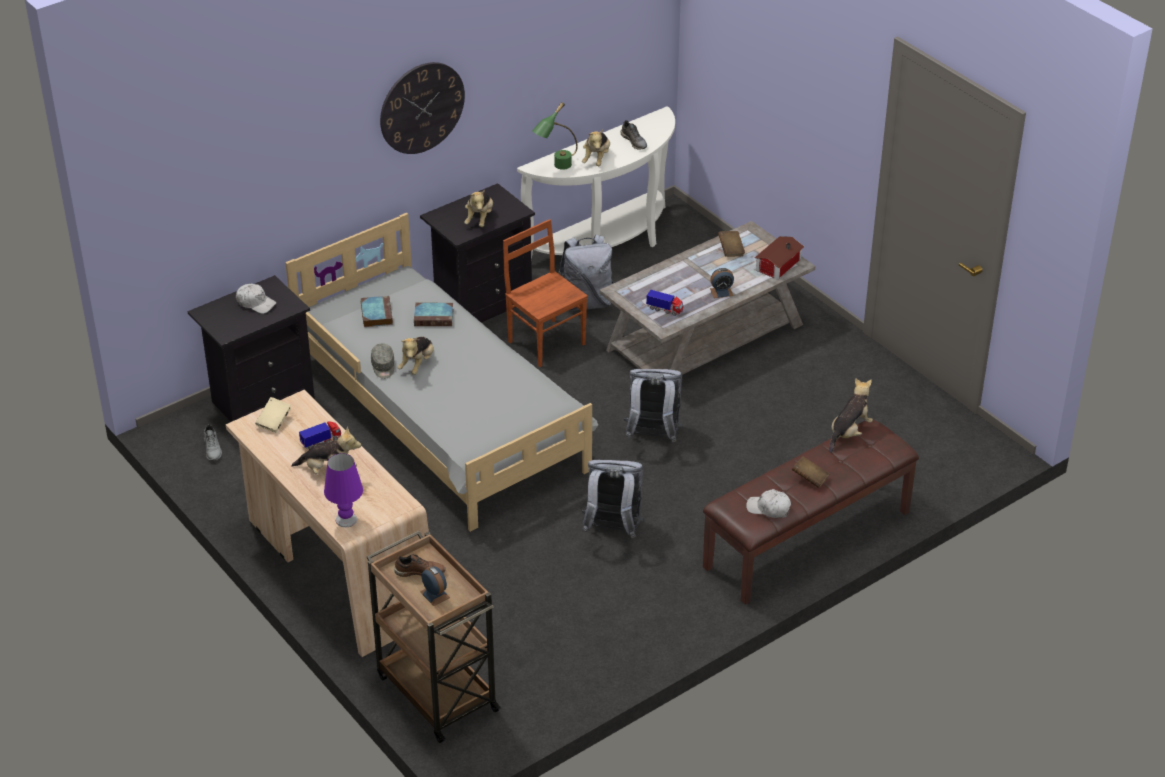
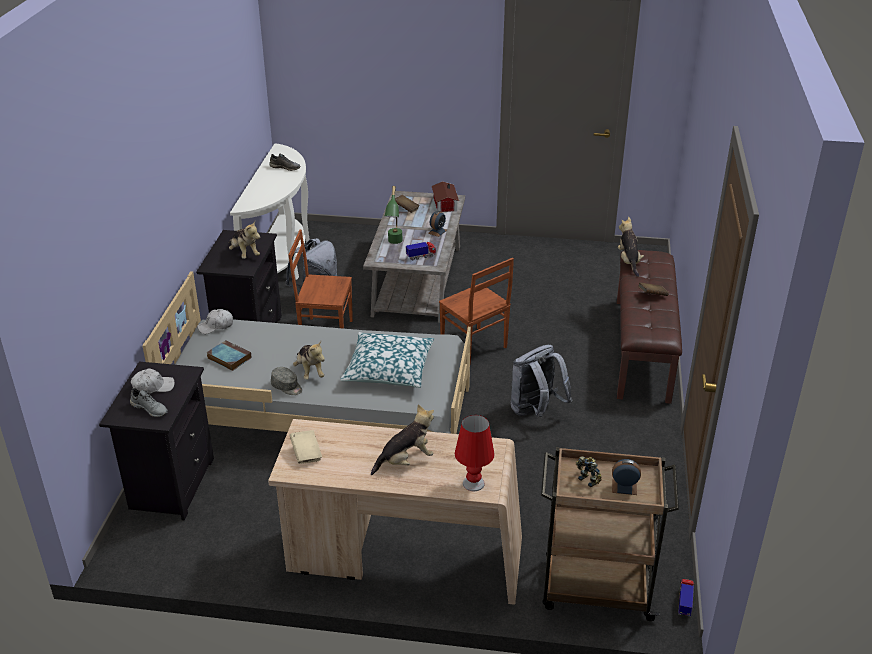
camera: 45 degrees left, 5 degrees down
grey shoe [204,424,222,461] -> grey shoe moved to [130,388,168,417]
toy truck [299,421,341,450] -> toy truck moved to [678,579,695,617]
purple table lamp [324,453,363,527] -> red table lamp [455,415,495,491]
wall clock [380,62,465,154] -> none
brown shoe [394,554,446,577] -> toy robot [576,456,602,487]
book [414,303,454,326] -> none
green table lamp [532,102,578,170] -> green table lamp moved to [385,186,403,244]
plush toy [582,129,610,166] -> none
grey backpack [624,369,683,443] -> brown chair [439,258,514,365]
white cap [746,489,791,518] -> white cap moved to [197,309,233,334]
none -> pillow [340,332,434,388]

